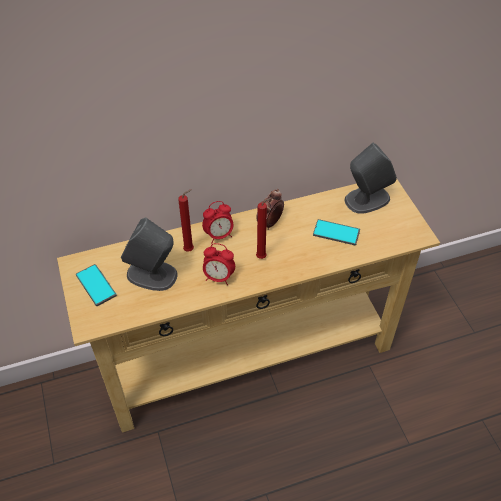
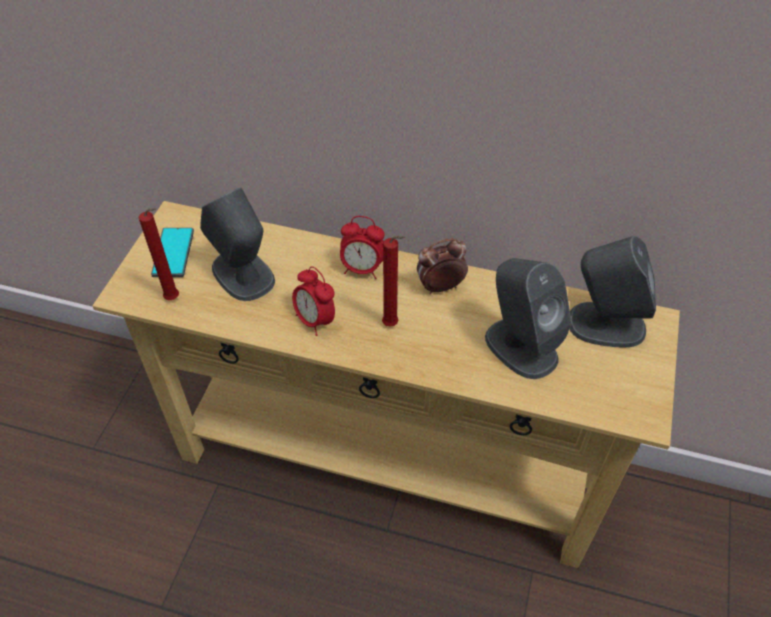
camera: 35 degrees right, 0 degrees up
red candle [178,190,194,252] -> red candle moved to [138,208,179,300]
phone [313,219,360,245] -> grey speaker [485,258,572,379]

